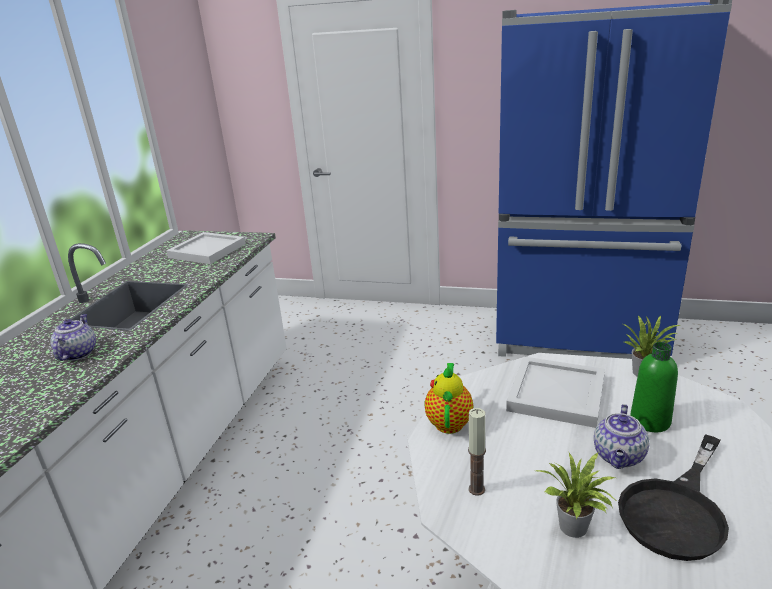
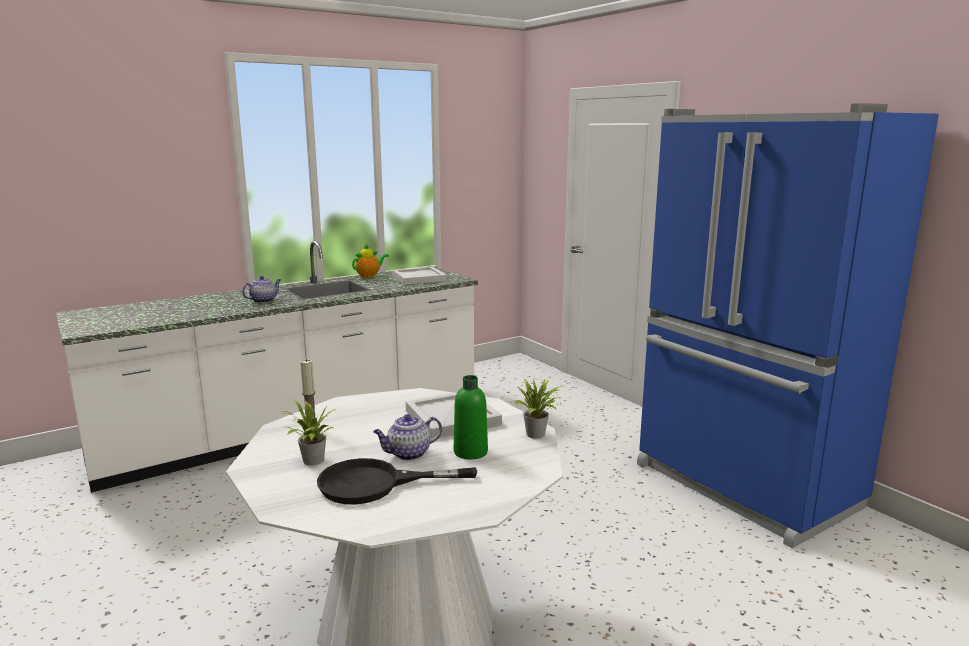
camera: 40 degrees right, 10 degrees down
teapot [424,363,473,434] -> teapot moved to [352,244,389,278]

